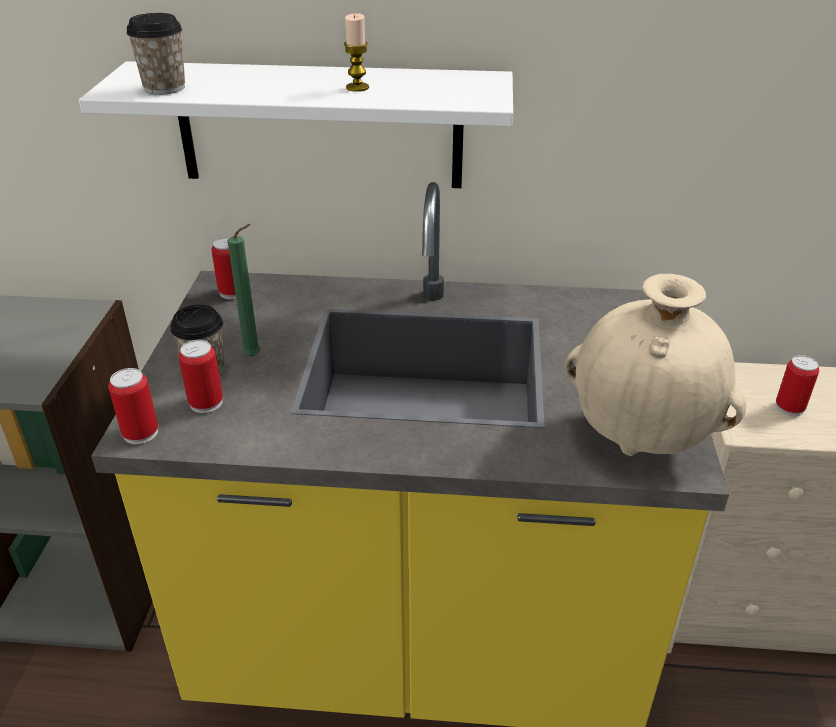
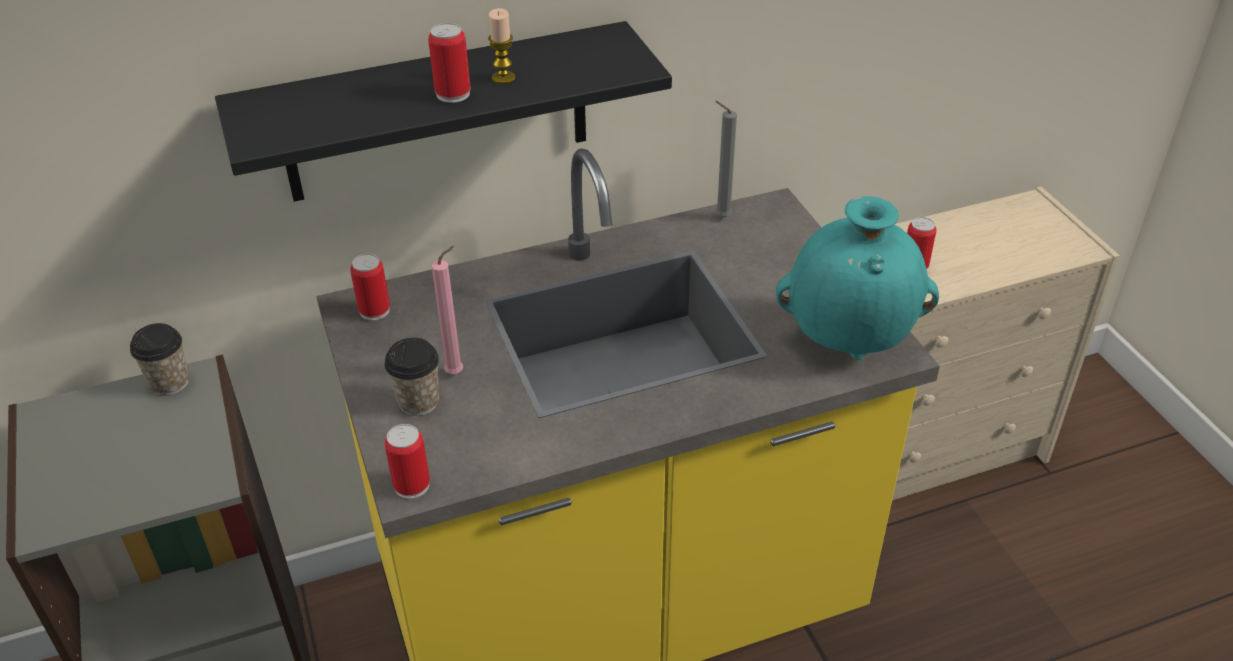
camera: 25 degrees left, 5 degrees up
white shelf [79,61,513,188] -> black shelf [215,21,672,202]
cup [126,13,185,95] -> cup moved to [130,323,189,396]
can [179,340,223,413] -> can moved to [428,23,471,103]
green candle [227,224,261,356] -> pink candle [431,246,463,374]
beige vase [565,273,746,456] -> turquoise vase [776,196,939,360]
none -> grey candle [716,101,737,217]

